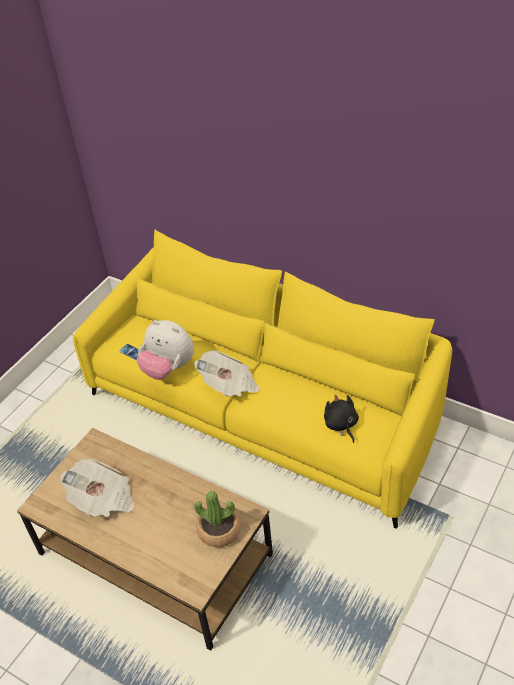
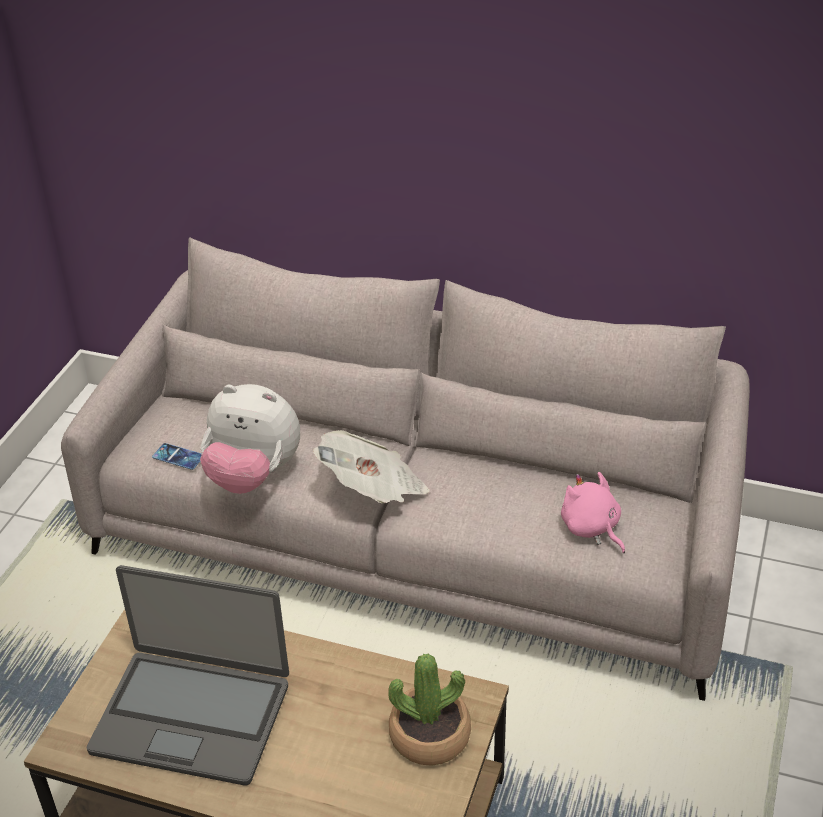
camera: 15 degrees left, 5 degrees down
newspaper [60,458,134,517] -> laptop [87,565,289,786]
yellow sofa [73,230,452,529] -> grey sofa [61,238,750,701]
black plush toy [324,394,359,443] -> pink plush toy [561,472,625,553]

